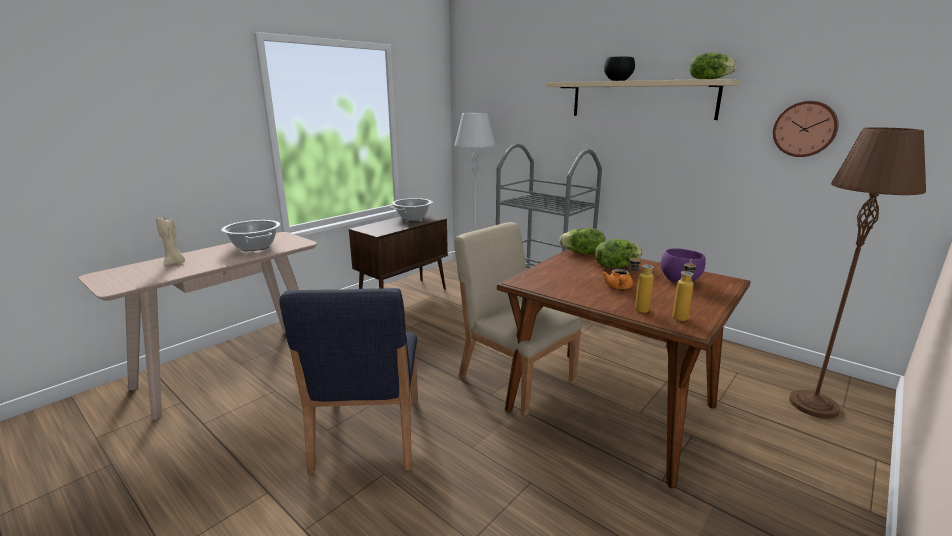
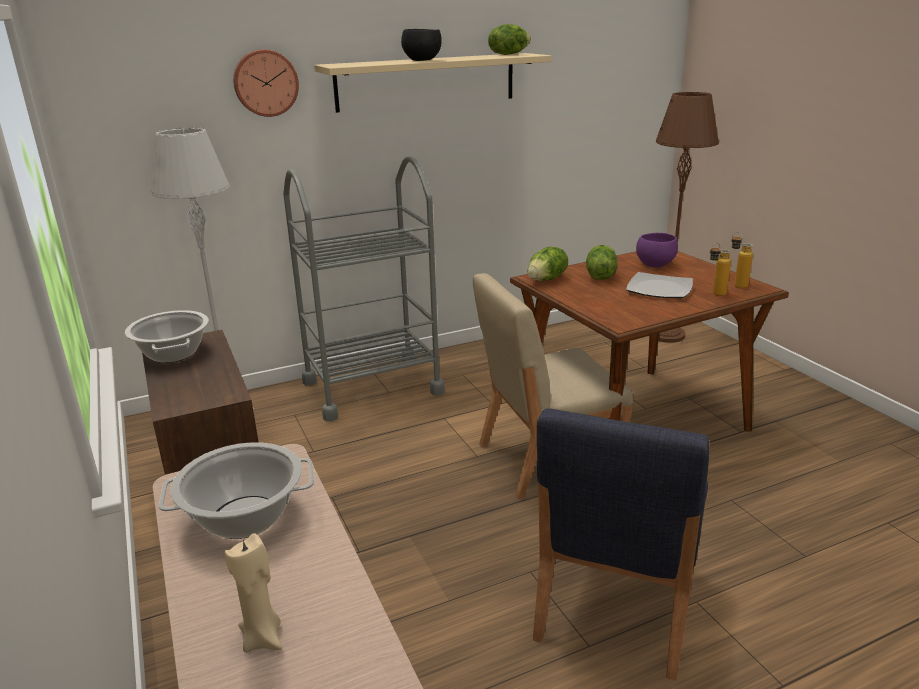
camera: 65 degrees left, 5 degrees up
blue chair [279,288,418,474] -> blue chair turned 90 degrees clockwise [533,408,710,680]
orange teapot [602,269,633,289] -> plate [626,272,693,298]
wall clock [773,101,838,157] -> wall clock moved to [233,49,299,117]

